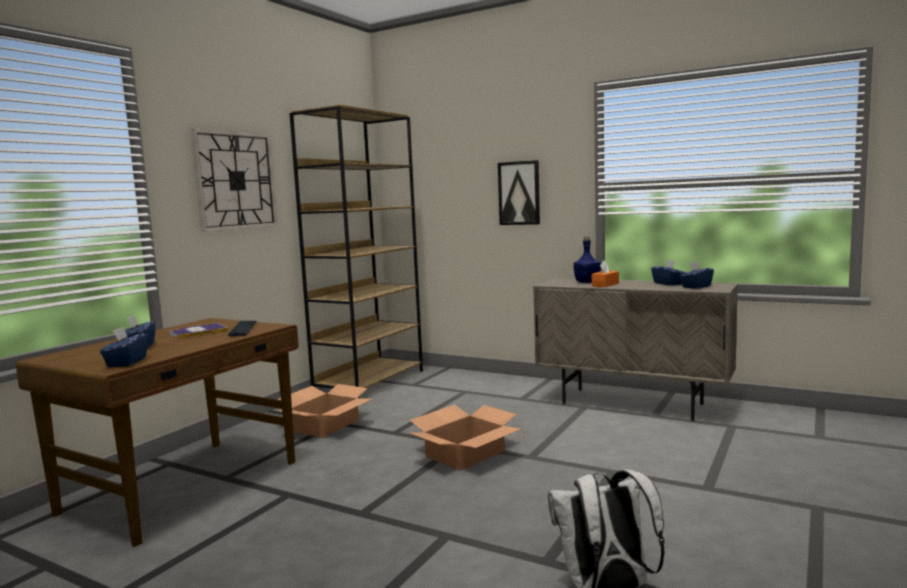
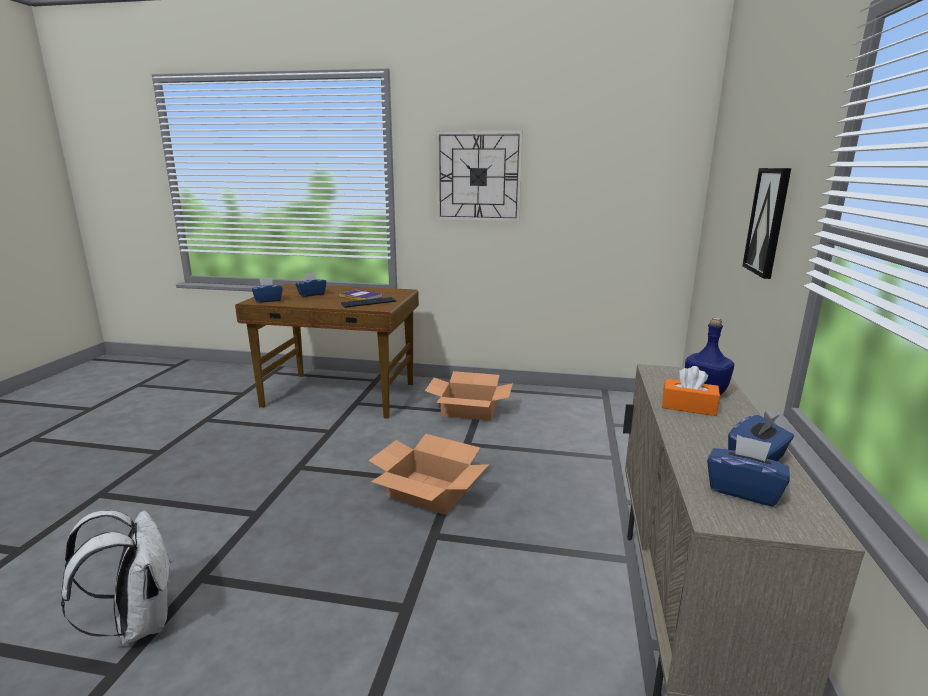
camera: 70 degrees right, 10 degrees up
brown bookcase [289,105,423,398] -> none

